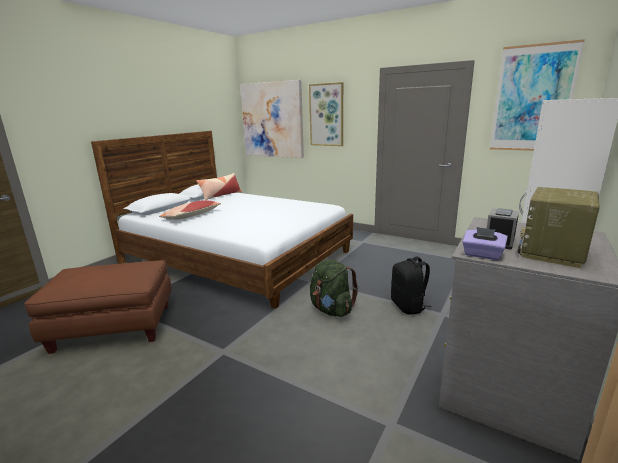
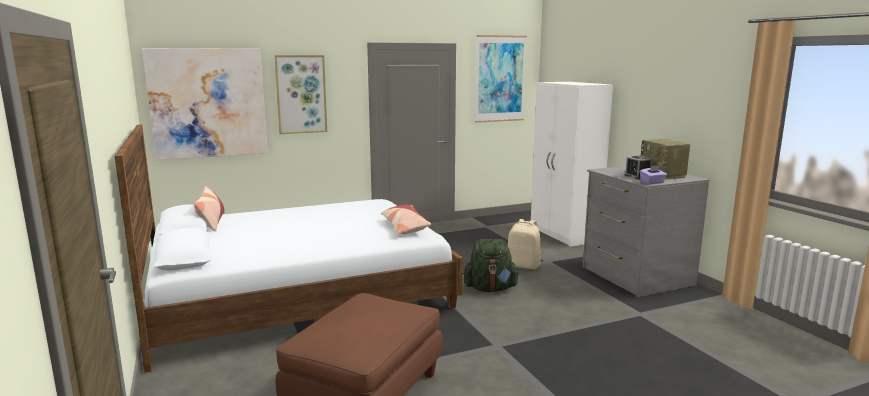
camera: 55 degrees left, 5 degrees down
pillow [159,200,221,220] -> pillow moved to [381,205,431,234]
black backpack [391,257,432,315] -> beige backpack [508,219,541,269]

